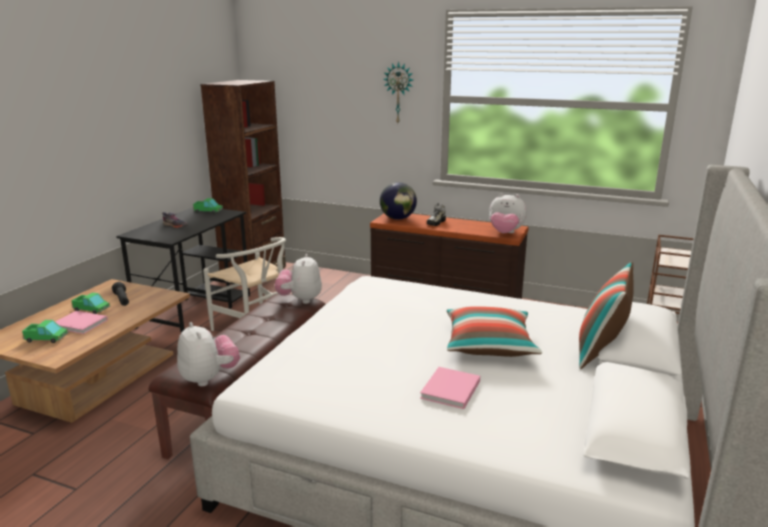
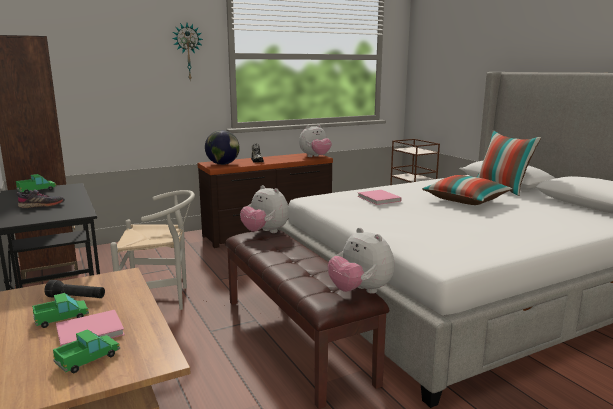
camera: 50 degrees left, 5 degrees down
plush toy [177,322,240,387] -> plush toy turned 135 degrees counterclockwise [328,228,394,294]
pink book [420,367,480,409] -> pink book moved to [357,190,402,205]

